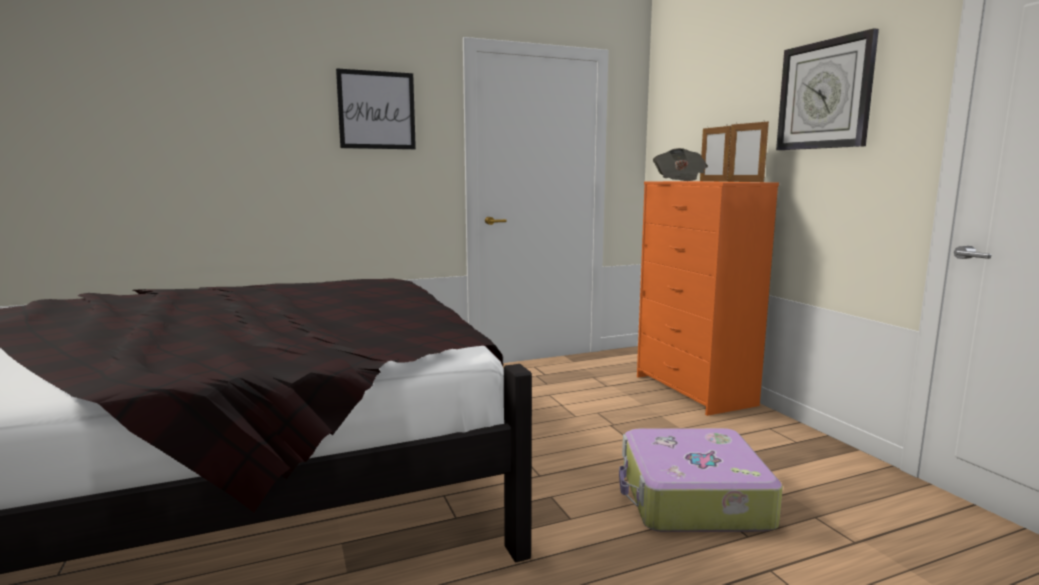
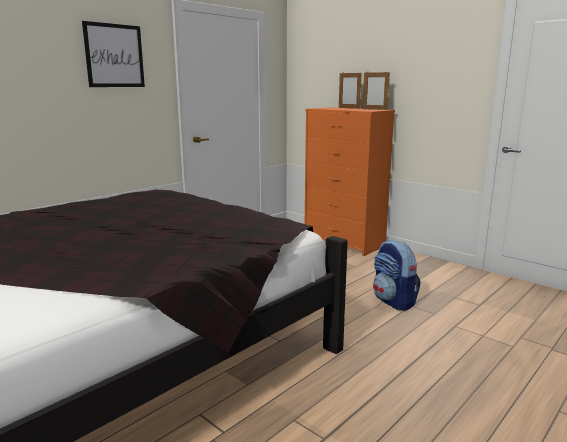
camera: 25 degrees left, 5 degrees up
suitcase [619,428,783,532] -> backpack [373,240,421,311]
newspaper [653,148,708,181] -> none
wall clock [776,28,879,150] -> none

